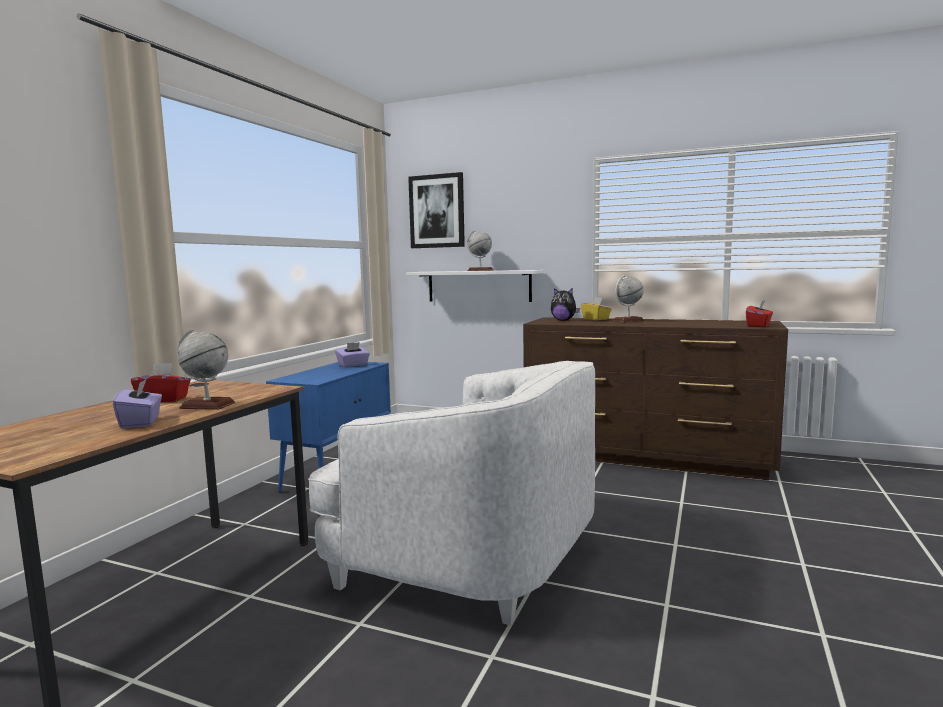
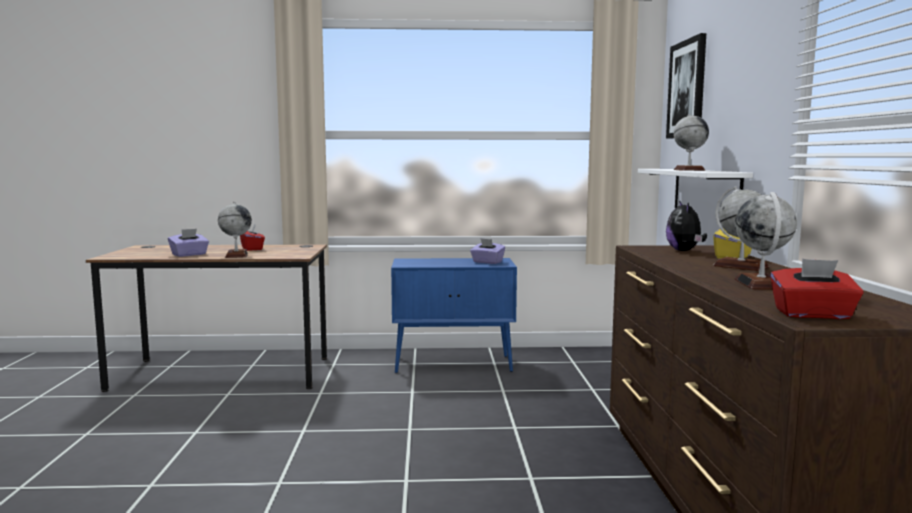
camera: 65 degrees right, 0 degrees up
white armchair [308,361,595,626] -> none
none -> globe [734,192,797,290]

